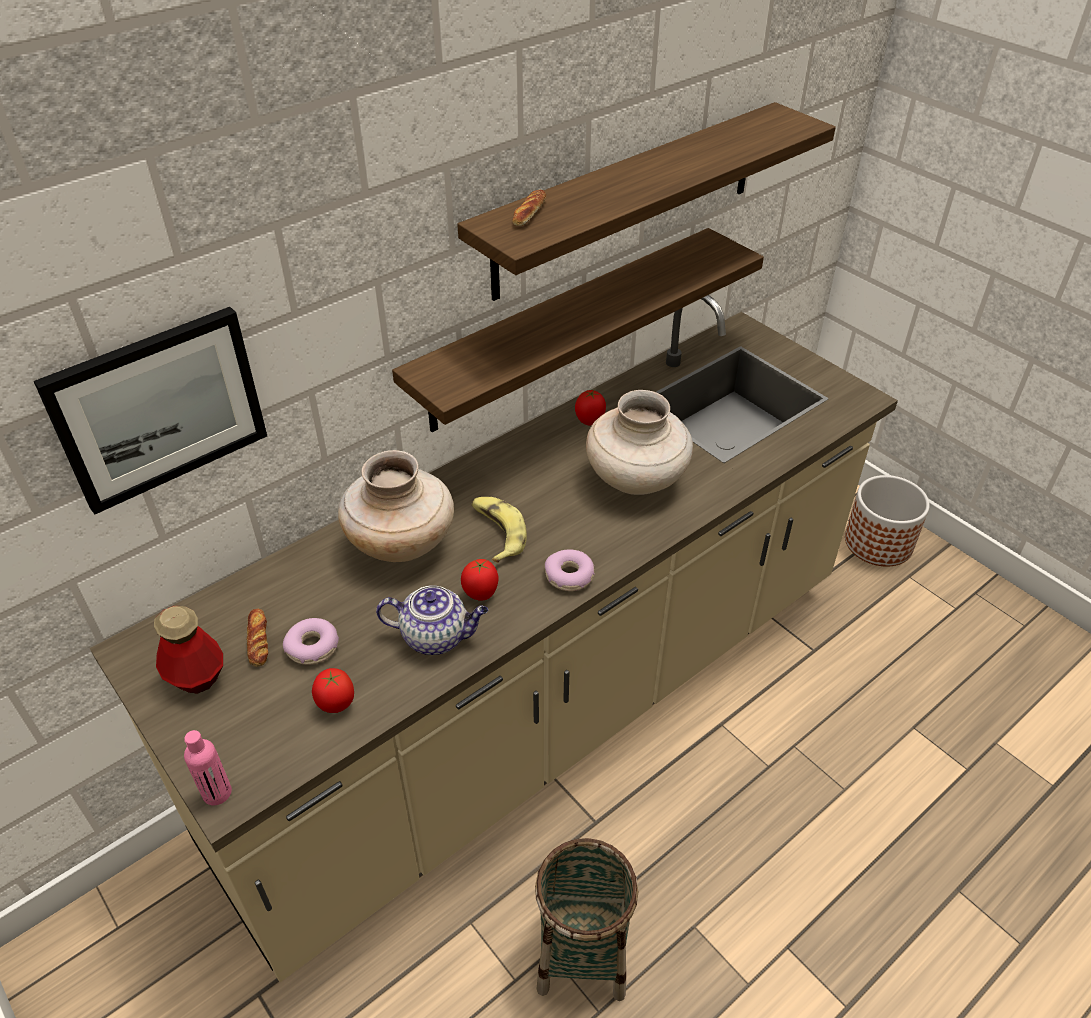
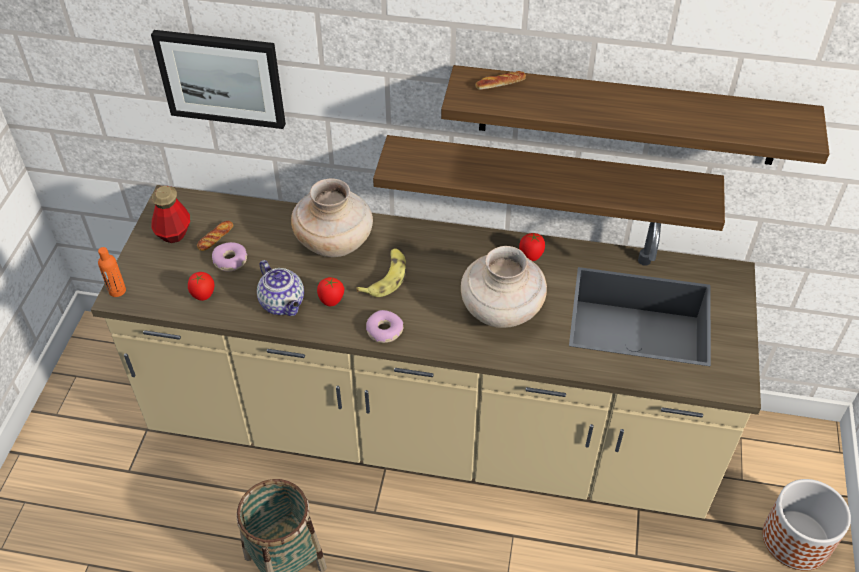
camera: 50 degrees right, 5 degrees up
pink bottle [184,730,232,805] -> orange bottle [98,247,126,297]

